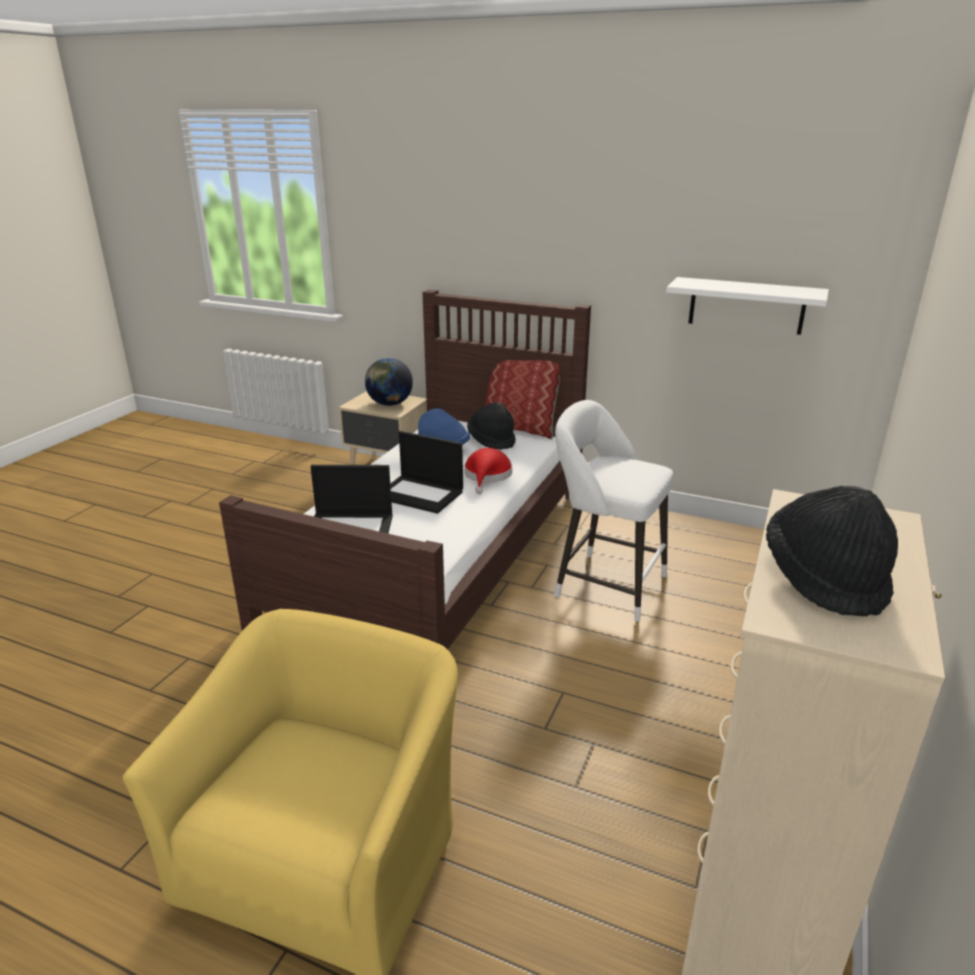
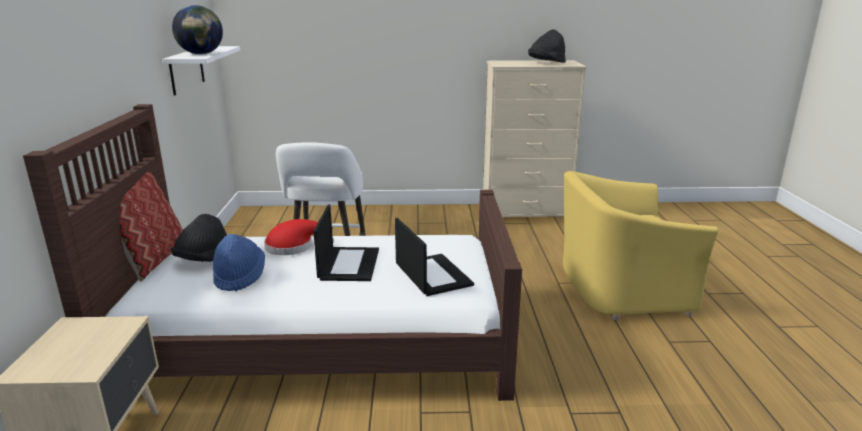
camera: 115 degrees left, 5 degrees down
globe [365,358,413,406] -> globe moved to [172,5,223,54]

